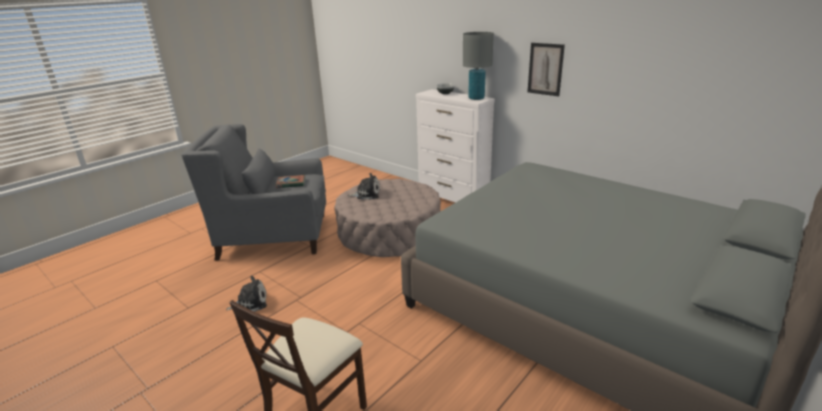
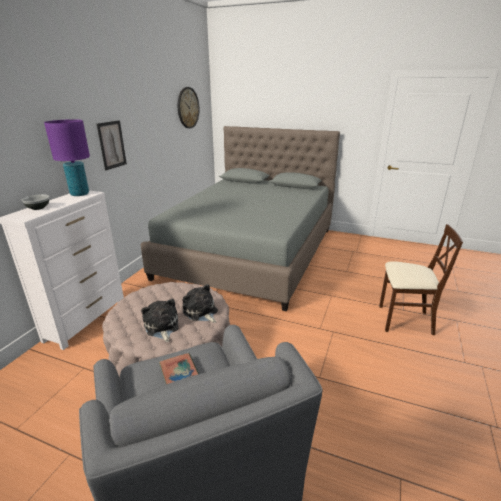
camera: 110 degrees left, 0 degrees up
plush toy [226,276,267,312] -> plush toy moved to [182,284,218,323]
grey table lamp [463,32,494,100] -> purple table lamp [44,119,90,196]
none -> wall clock [178,87,199,128]

